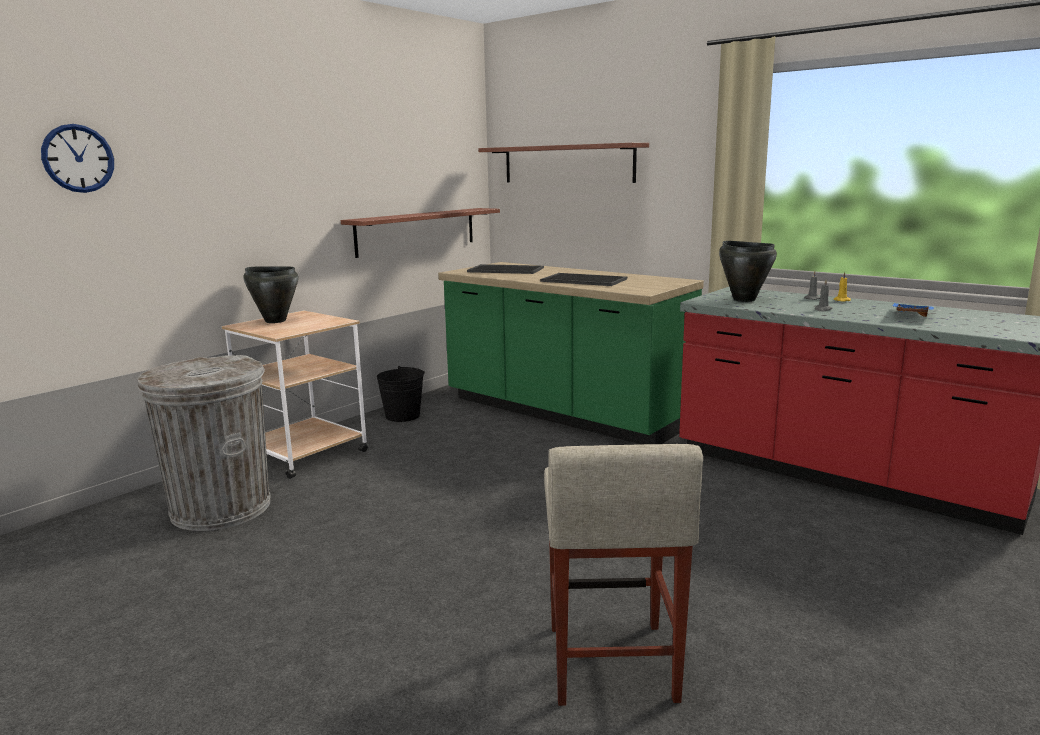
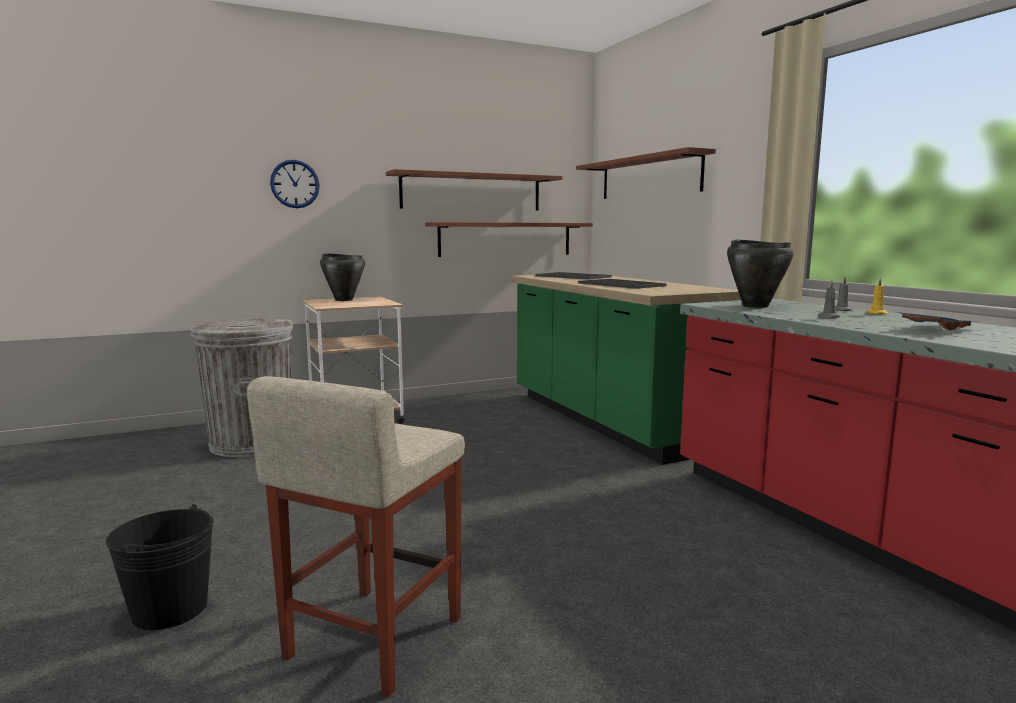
camera: 25 degrees right, 5 degrees down
wall clock [41,124,114,193] -> wall clock moved to [270,160,320,208]
black bucket [376,366,425,422] -> black bucket moved to [106,504,214,630]
none -> shelf [386,169,562,210]

